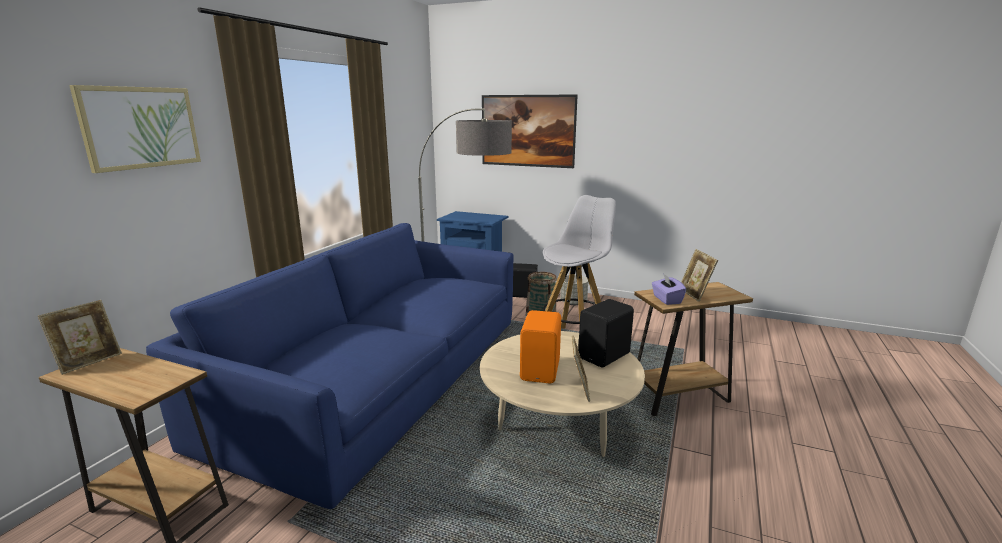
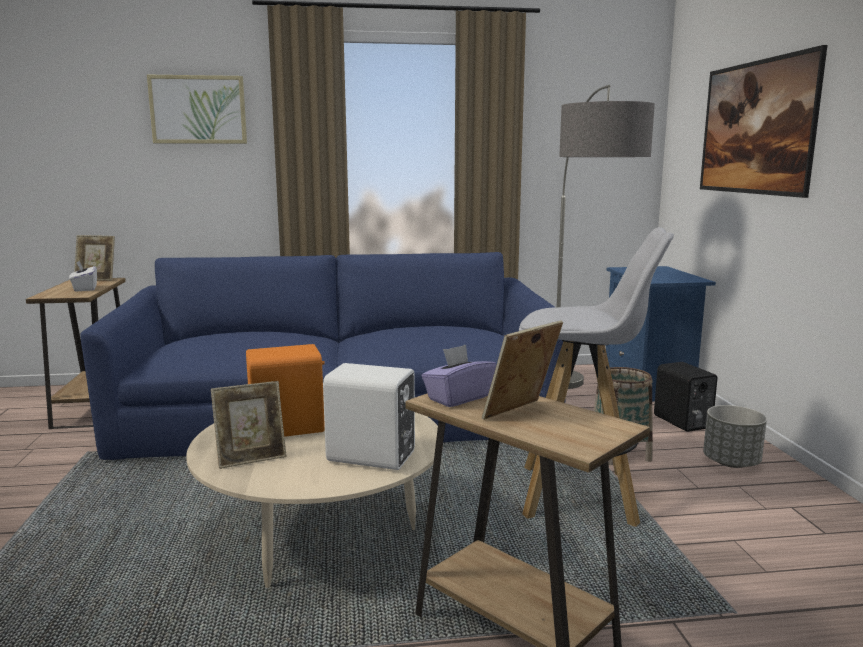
camera: 60 degrees right, 5 degrees down
black speaker [578,299,634,368] -> white speaker [323,363,415,470]
none -> white tissue box [69,261,97,291]

